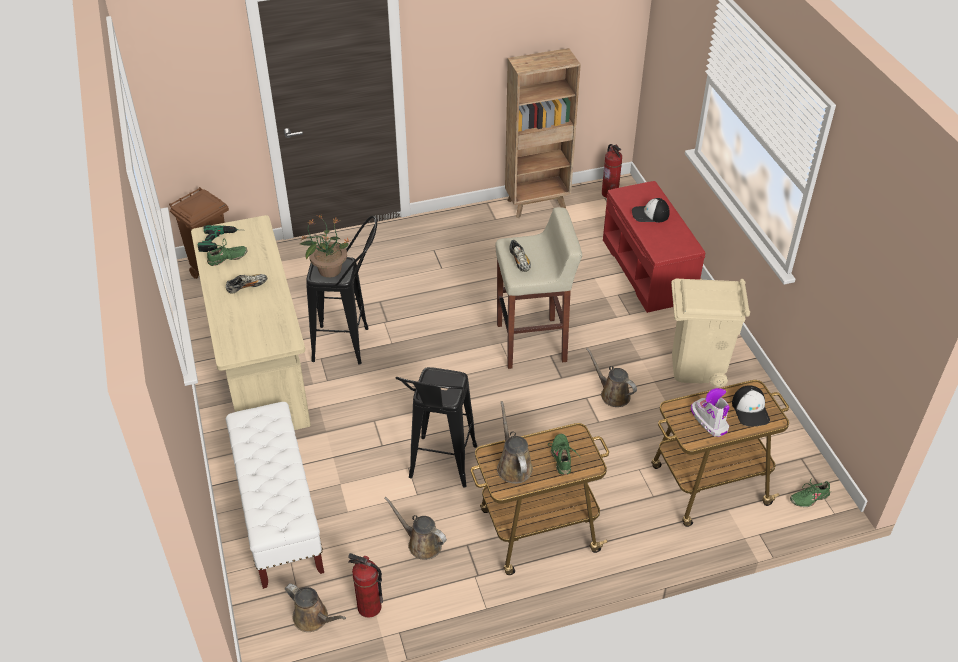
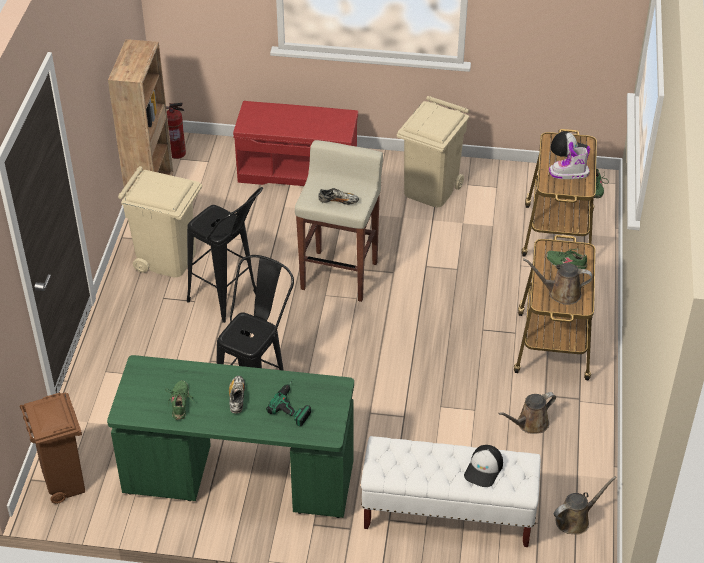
camera: 65 degrees left, 0 degrees up
beige desk [191,215,311,430] -> green desk [107,355,354,518]
power drill [197,225,238,252] -> power drill moved to [266,380,311,427]
potted plant [300,215,351,278] -> none
fire extinguisher [348,553,383,618] -> none
black stool [396,367,477,487] -> black stool moved to [187,187,263,323]
brown watering can [586,347,637,407] -> none
cap [632,198,670,222] -> cap moved to [464,445,503,487]
none -> beige trash can [118,166,202,278]

